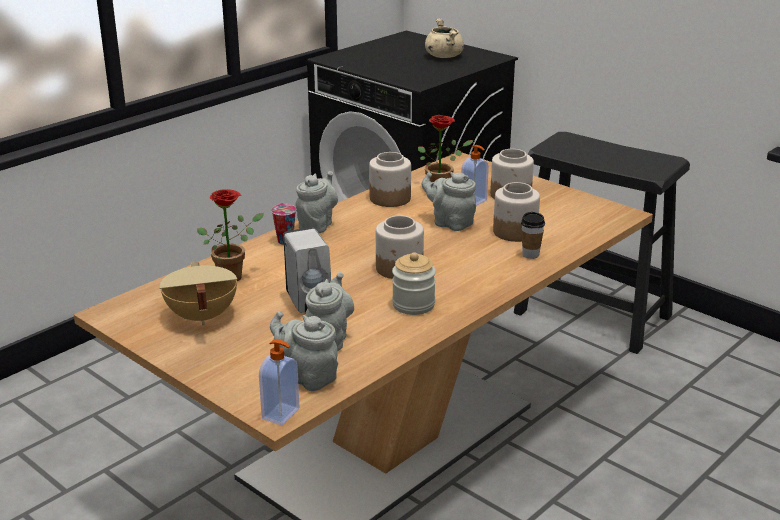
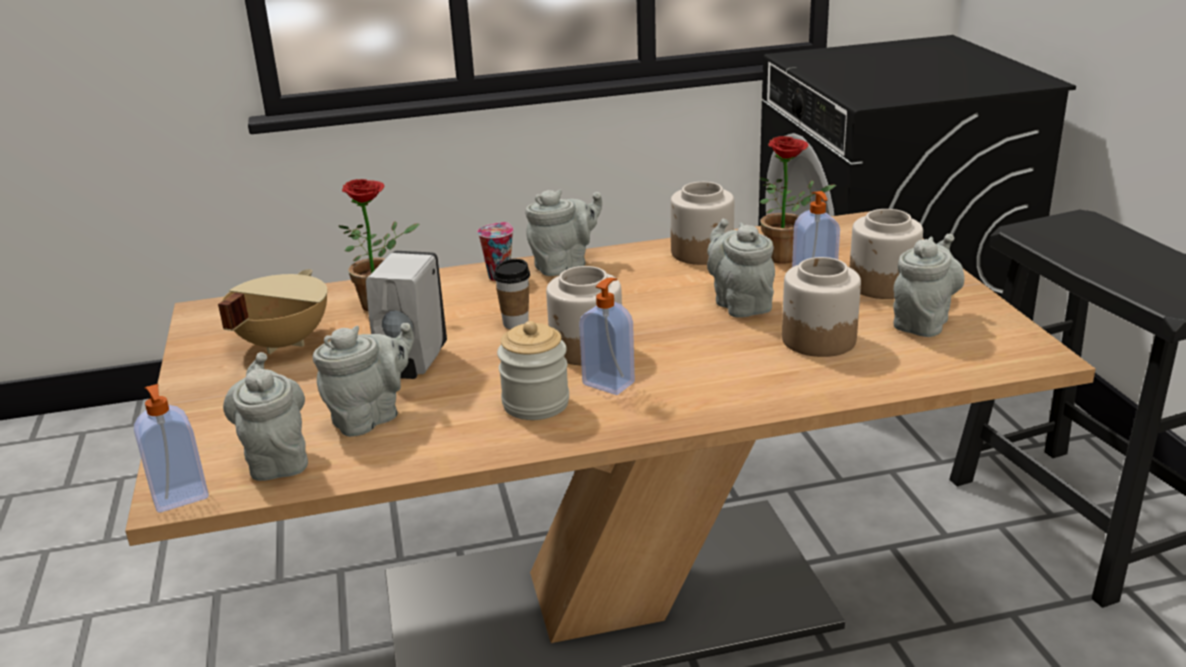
camera: 35 degrees right, 0 degrees up
beige cooking pot [425,18,464,58] -> none
cup [521,212,545,259] -> cup moved to [494,259,530,329]
none -> soap dispenser [579,278,635,395]
none -> grey teapot [893,234,965,337]

